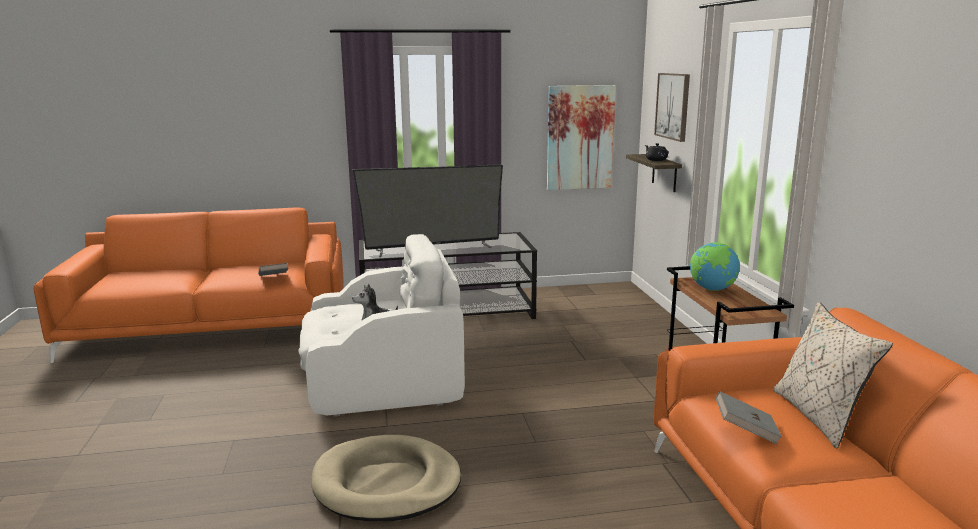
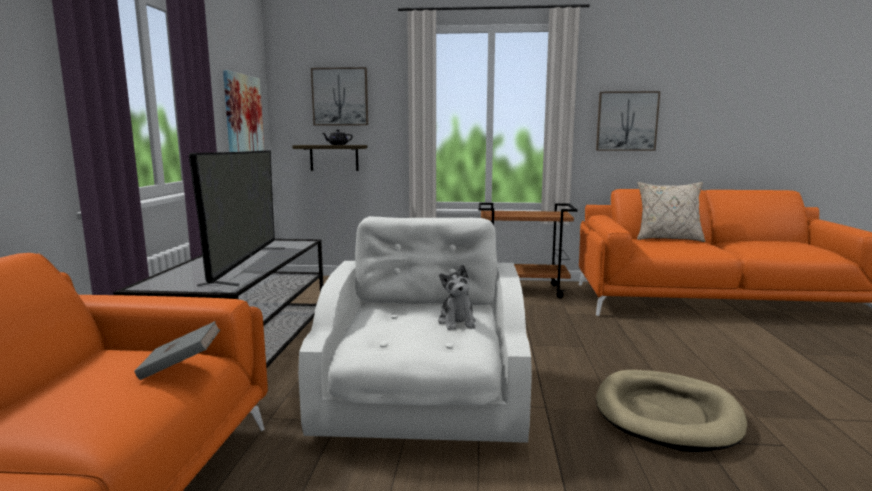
camera: 75 degrees left, 5 degrees down
globe [690,242,740,291] -> none
grey book [716,391,782,444] -> none
none -> picture [596,91,660,151]

